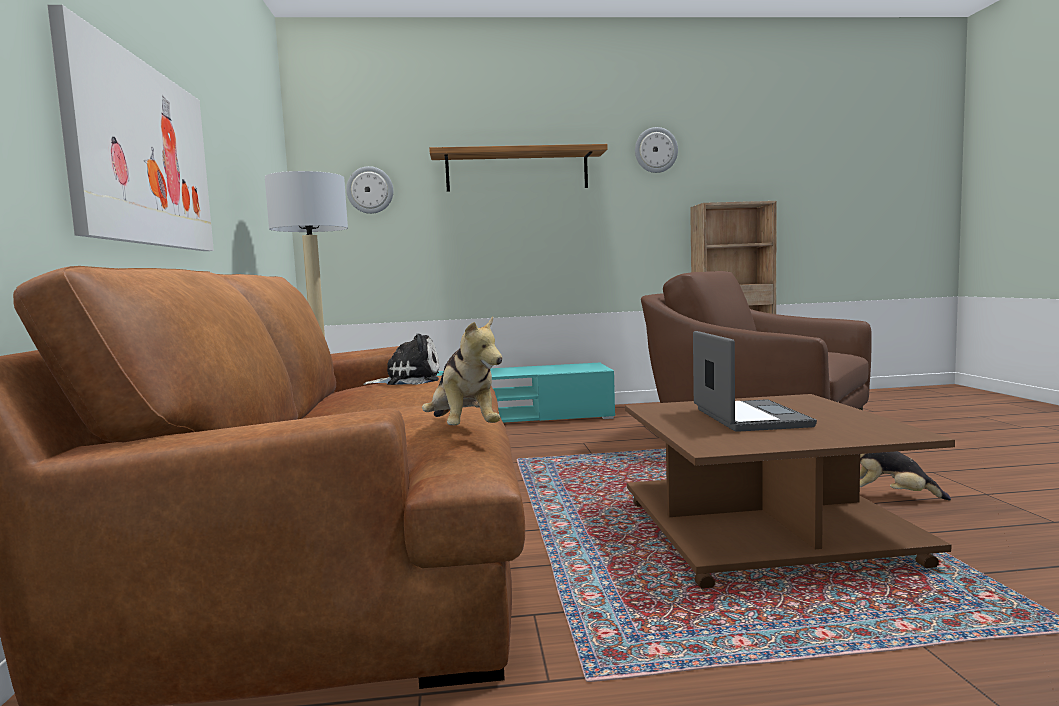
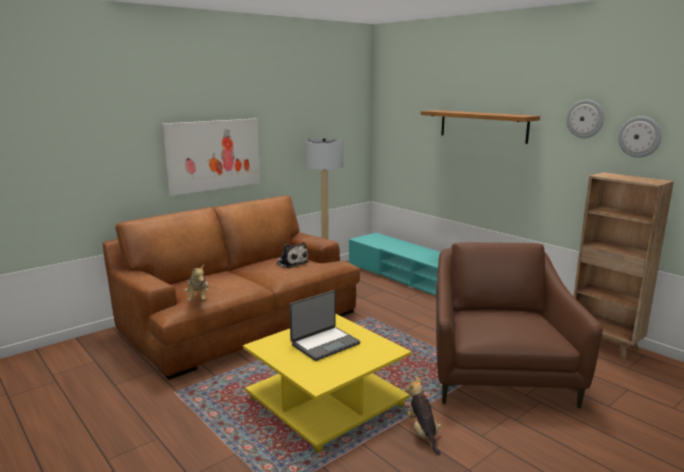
camera: 55 degrees right, 10 degrees up
wall clock [346,166,393,214] -> wall clock moved to [618,116,662,158]
plush toy [422,316,502,425] -> plush toy turned 45 degrees counterclockwise [184,265,208,301]
brown coffee table [625,394,955,588] -> yellow coffee table [243,314,411,453]

